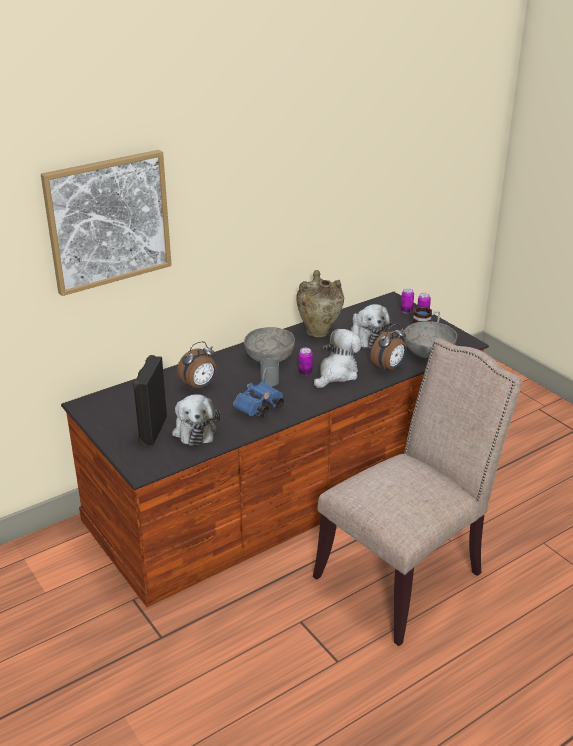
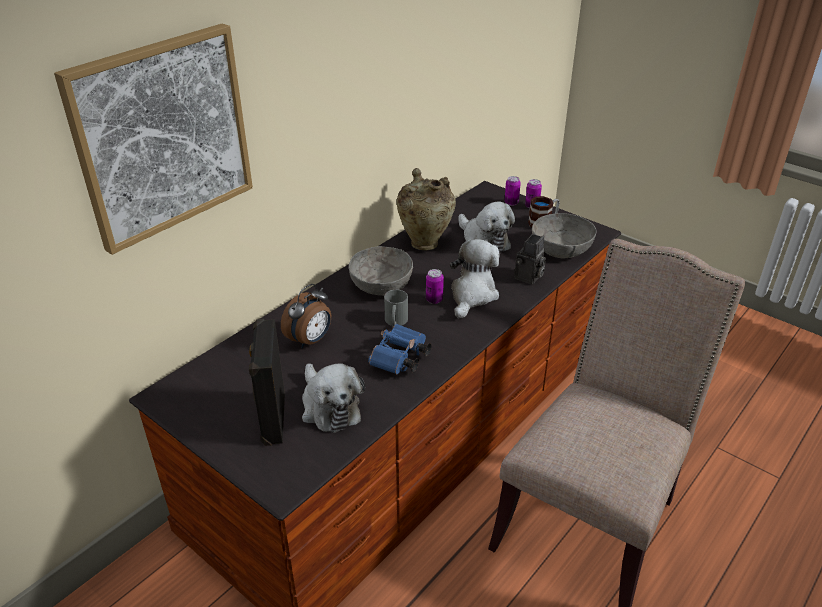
camera: 15 degrees left, 5 degrees up
alarm clock [370,324,407,372] -> camera [514,234,546,285]

